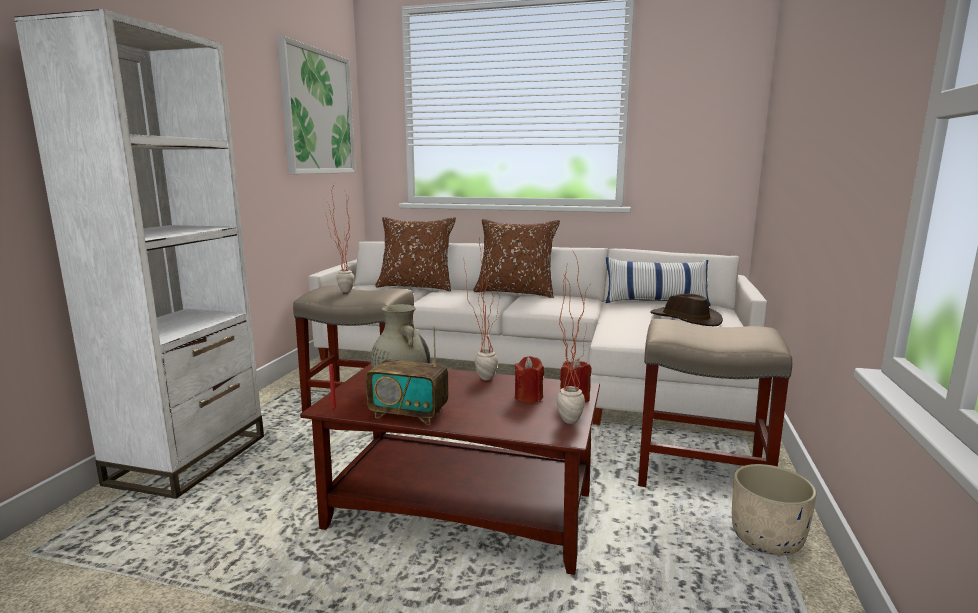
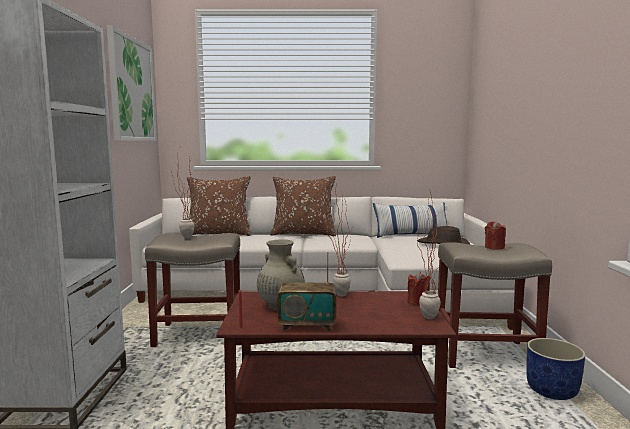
camera: 15 degrees left, 5 degrees down
red candle [514,356,544,403] -> red candle moved to [485,221,506,250]
beige planter [732,464,817,556] -> blue planter [526,338,586,400]

